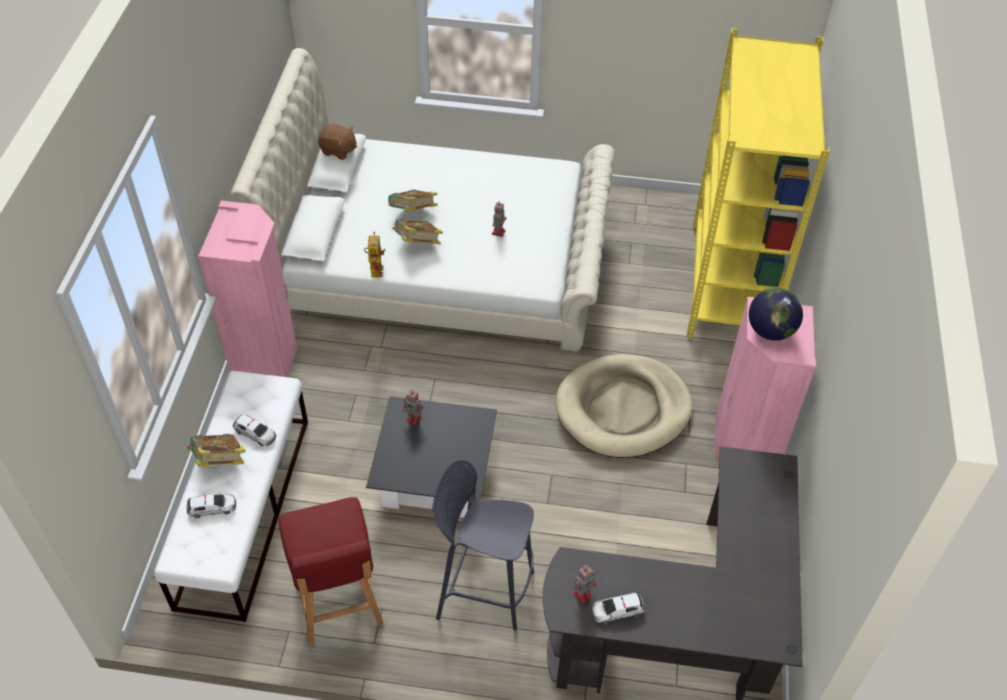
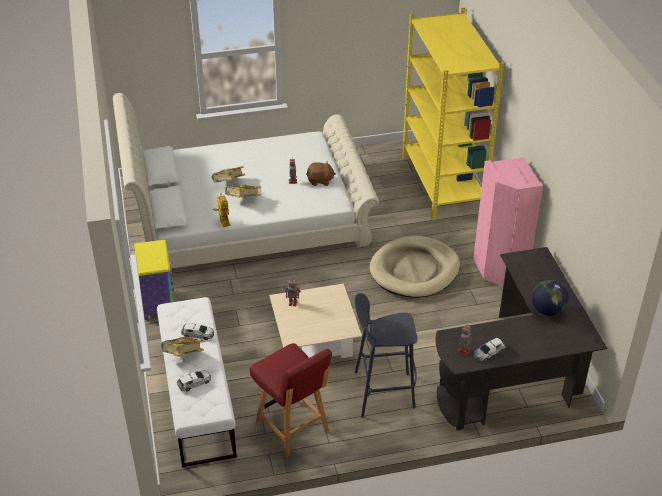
camera: 20 degrees left, 10 degrees down
pink cabinet [198,200,297,377] -> nightstand [134,240,174,320]
brown plush toy [318,124,357,160] -> brown plush toy moved to [306,161,336,186]
black coffee table [366,396,497,517] -> beige coffee table [269,284,362,358]
globe [749,288,803,341] -> globe moved to [532,280,569,316]

